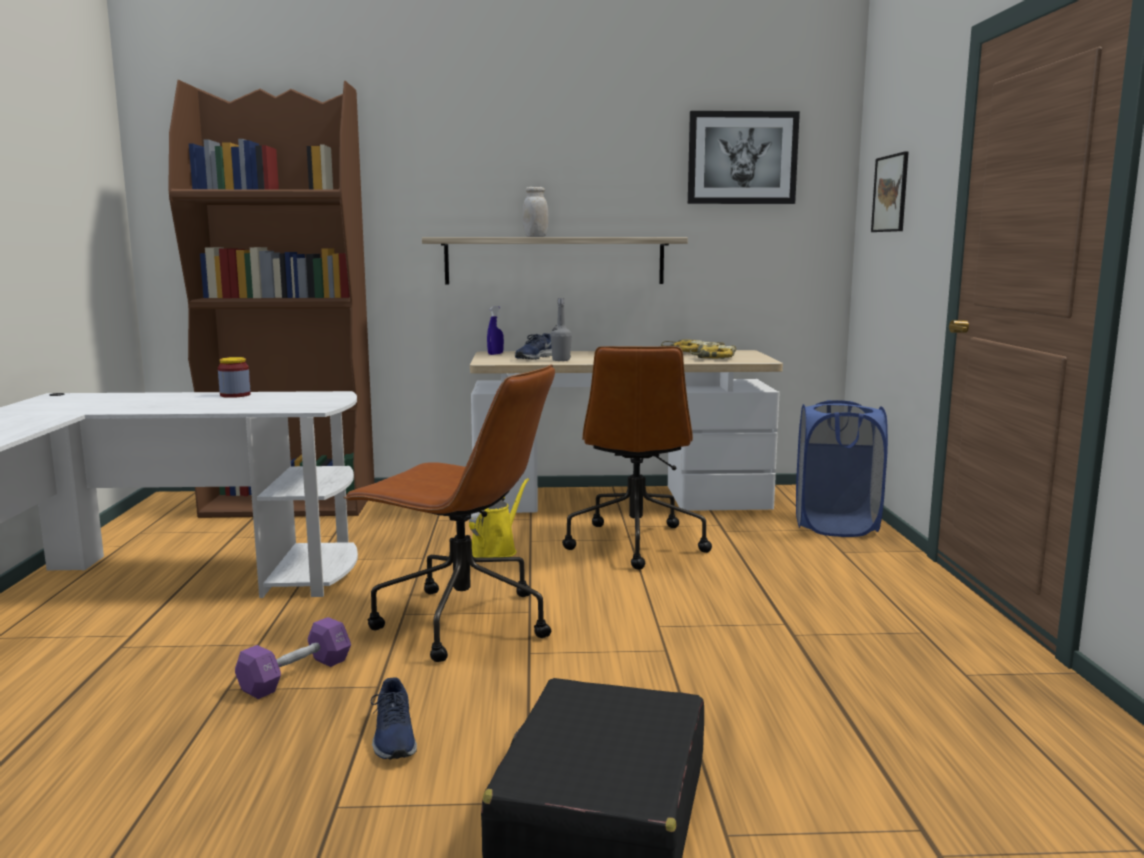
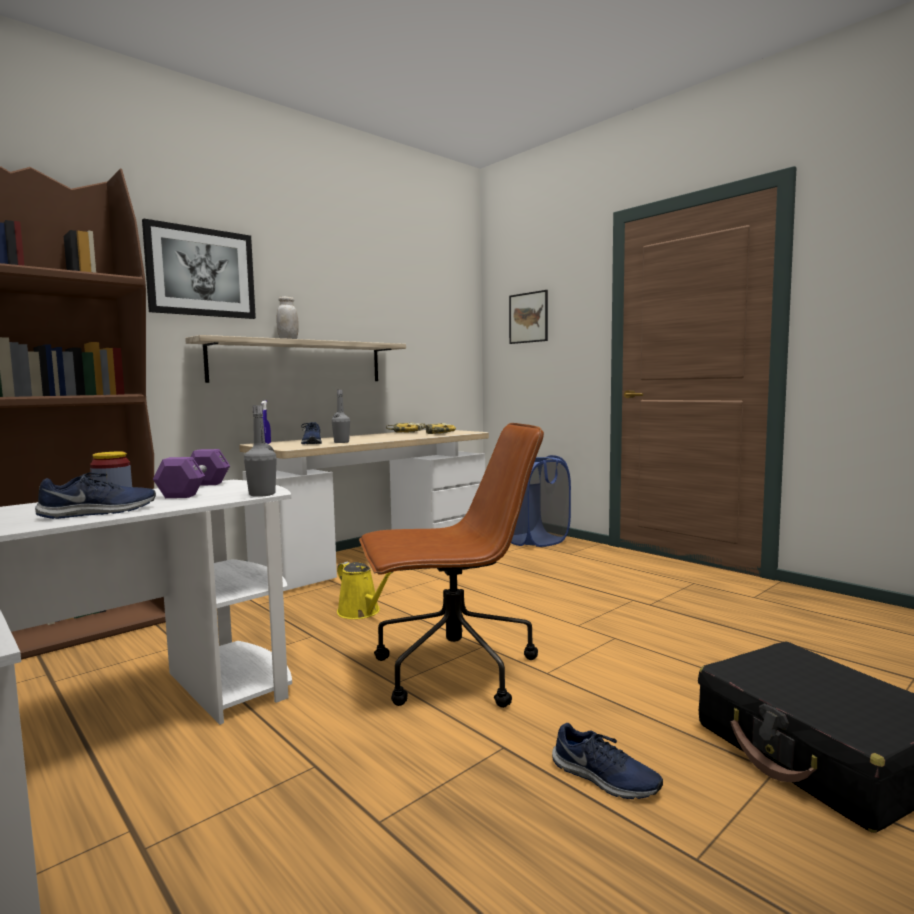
camera: 40 degrees left, 5 degrees down
purple dumbbell [235,617,351,699] -> purple dumbbell moved to [153,449,230,498]
yellow watering can [469,478,529,558] -> yellow watering can turned 150 degrees clockwise [337,562,393,619]
brown office chair [562,346,712,570] -> none
picture [688,111,800,204] -> picture moved to [142,219,256,319]
none -> blue shoe [35,473,156,519]
none -> grey bottle [244,405,277,497]

